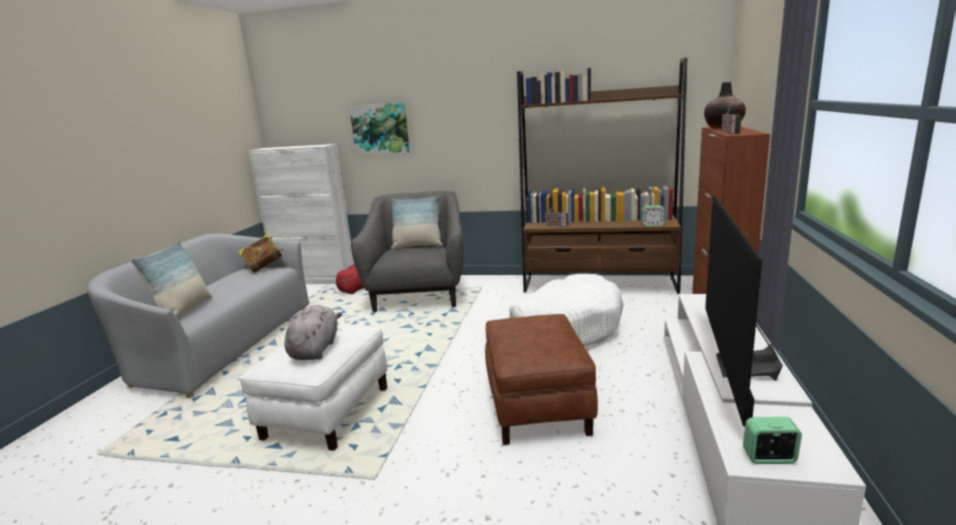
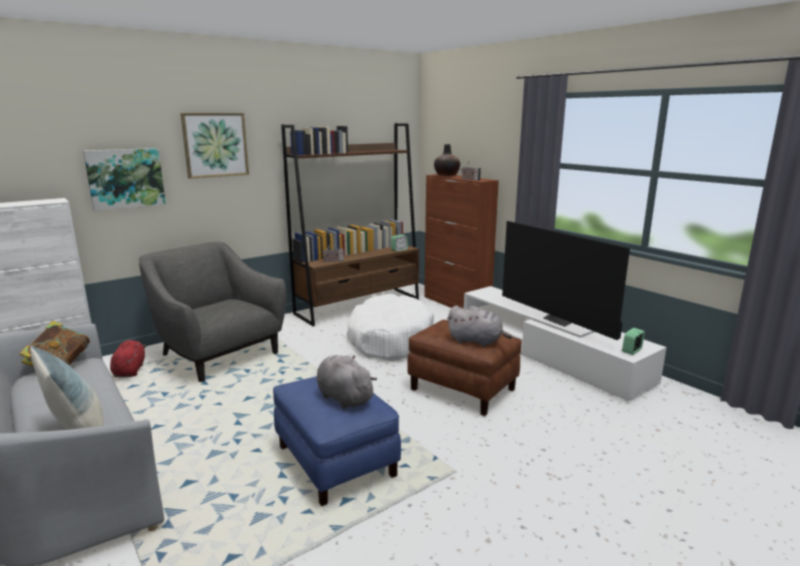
camera: 50 degrees left, 0 degrees up
white ottoman [239,325,387,451] -> blue ottoman [273,376,401,506]
pillow [389,196,443,250] -> none
none -> picture [180,113,249,179]
none -> grey plush toy [447,306,512,347]

